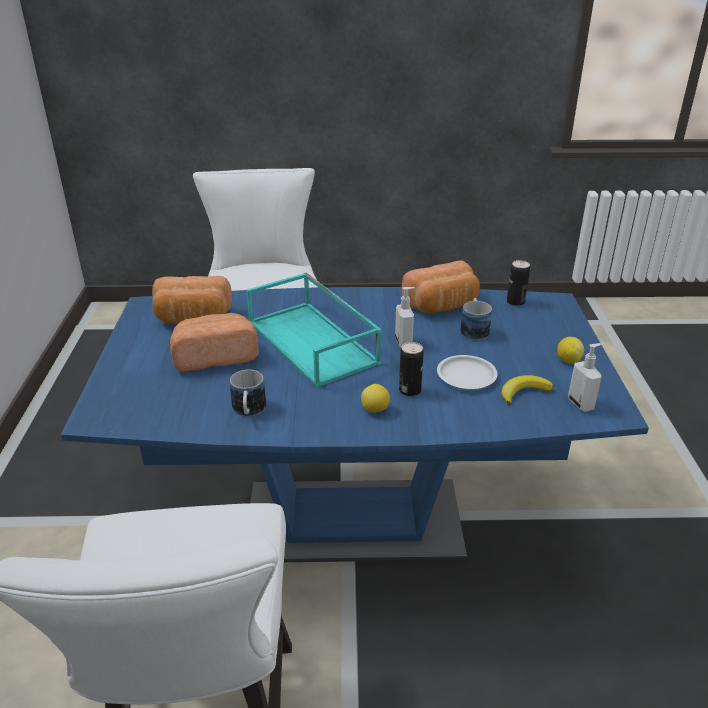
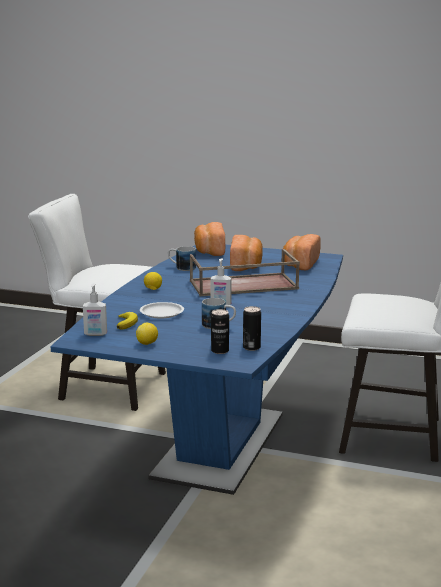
camera: 110 degrees right, 15 degrees down
turquoise tray [246,273,381,388] -> brown tray [190,249,300,296]
can [399,342,424,396] -> can moved to [211,309,229,354]
bread [402,260,480,313] -> bread moved to [194,222,225,256]

